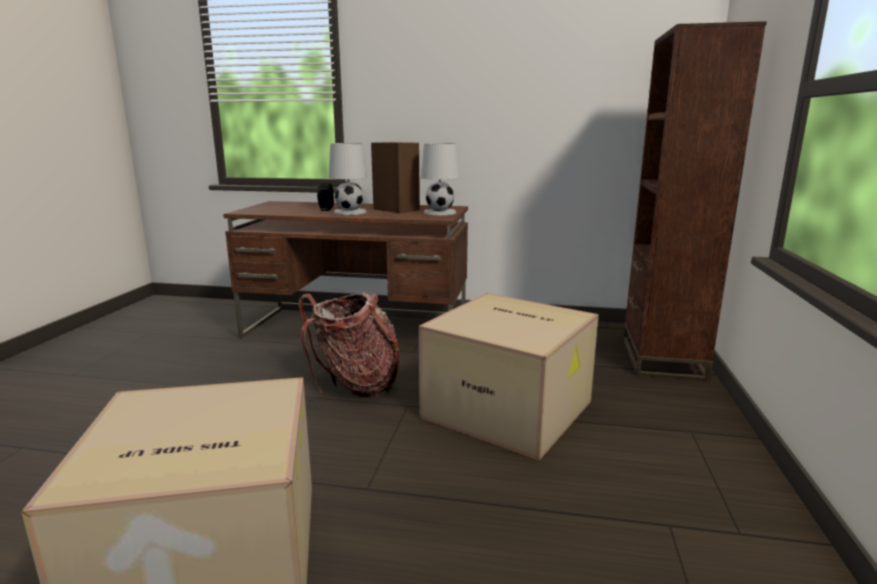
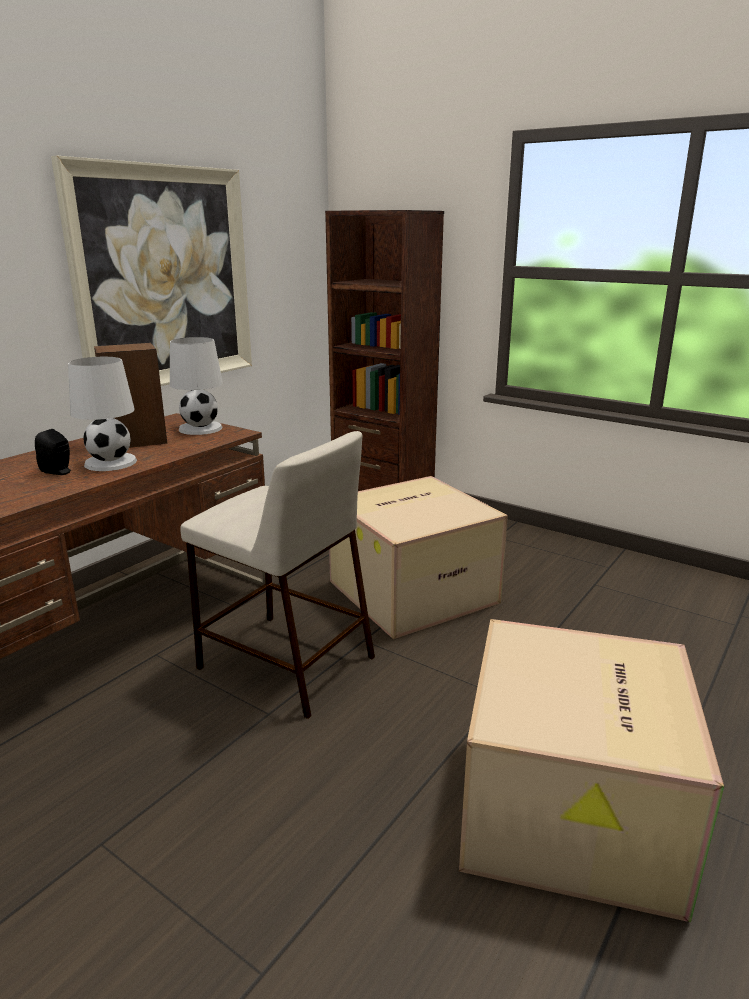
camera: 65 degrees left, 5 degrees up
backpack [299,292,400,397] -> beige stool [180,431,375,719]
none -> picture [51,156,252,386]

